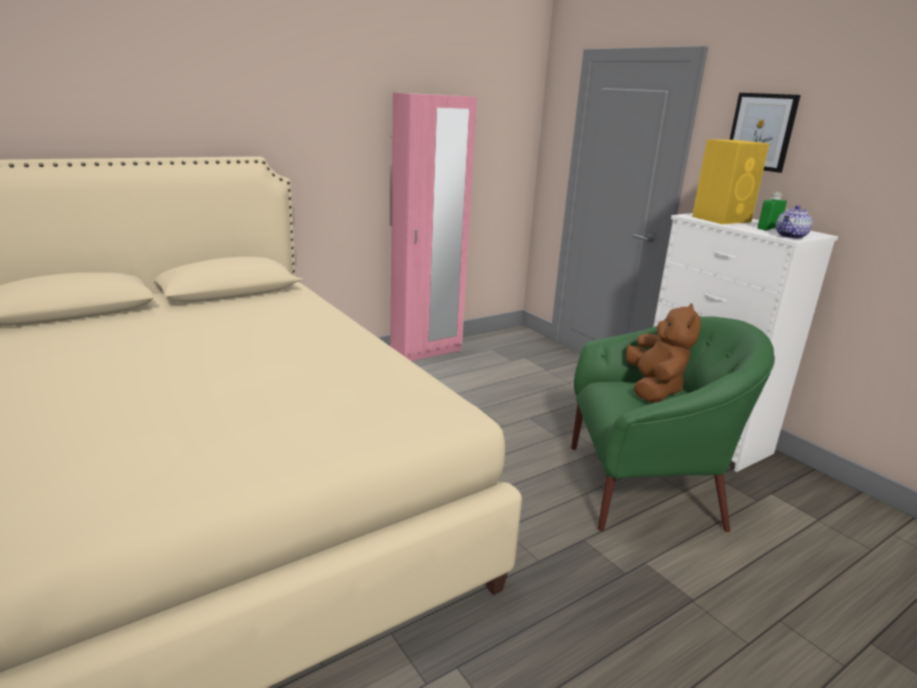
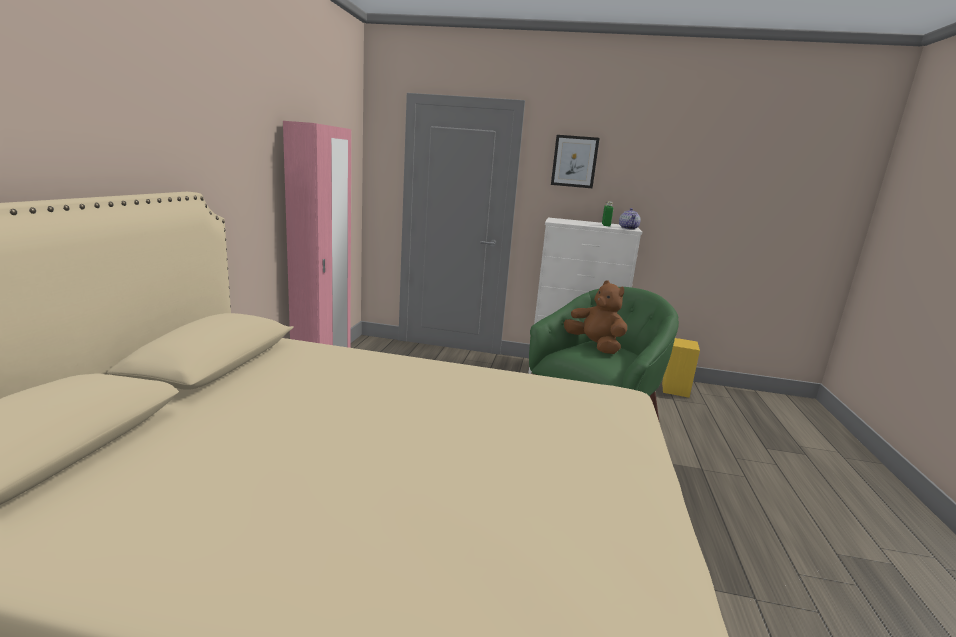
camera: 45 degrees left, 5 degrees down
yellow speaker [692,139,769,224] -> yellow speaker moved to [662,338,700,398]

